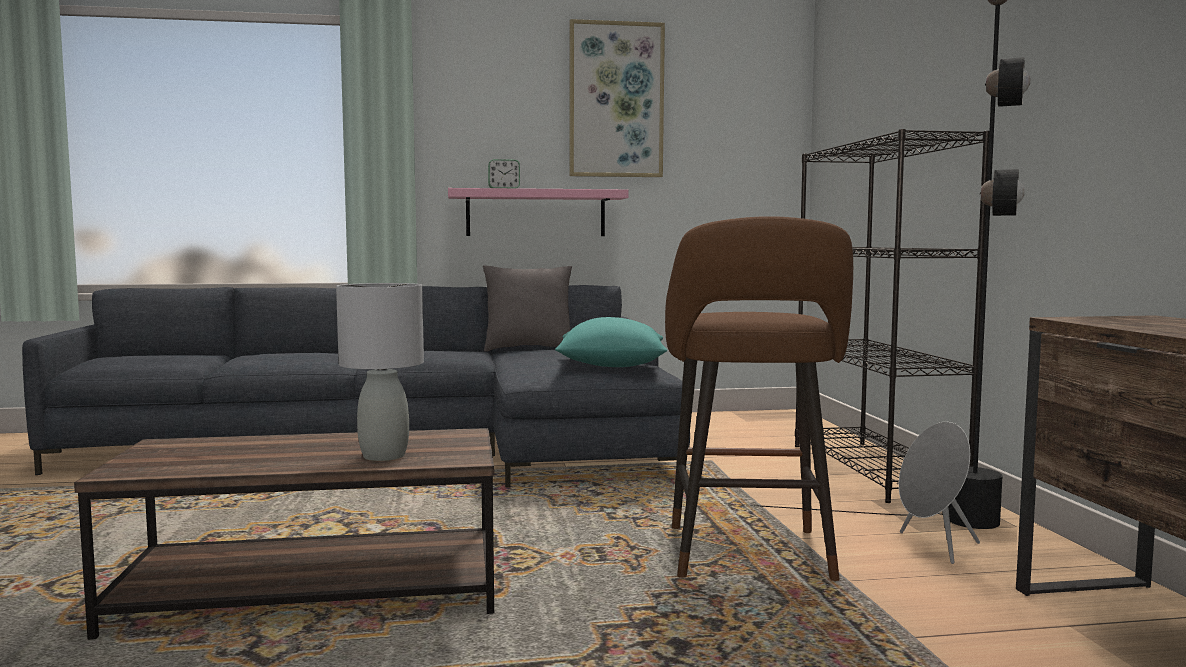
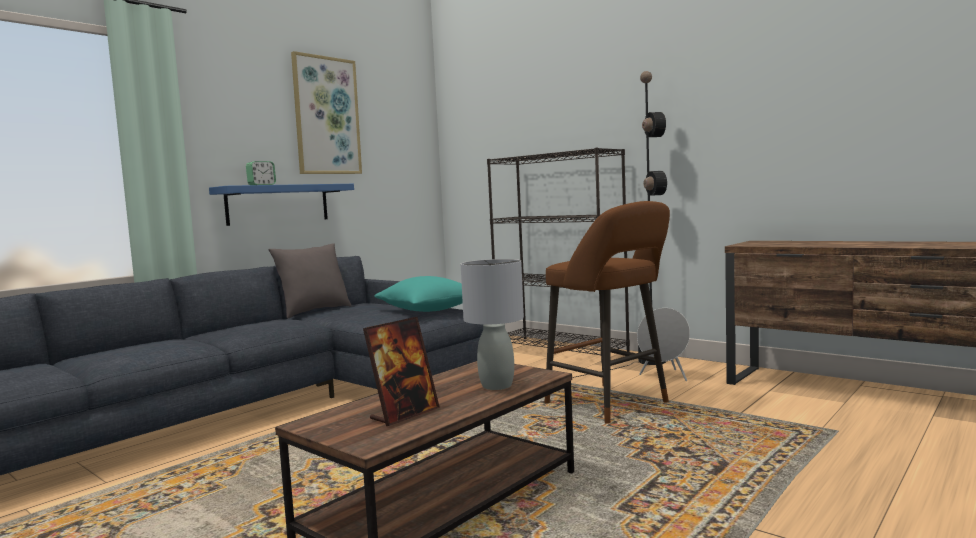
camera: 40 degrees left, 0 degrees up
pink shelf [448,188,629,236] -> blue shelf [209,184,354,226]
none -> picture frame [363,317,440,426]

